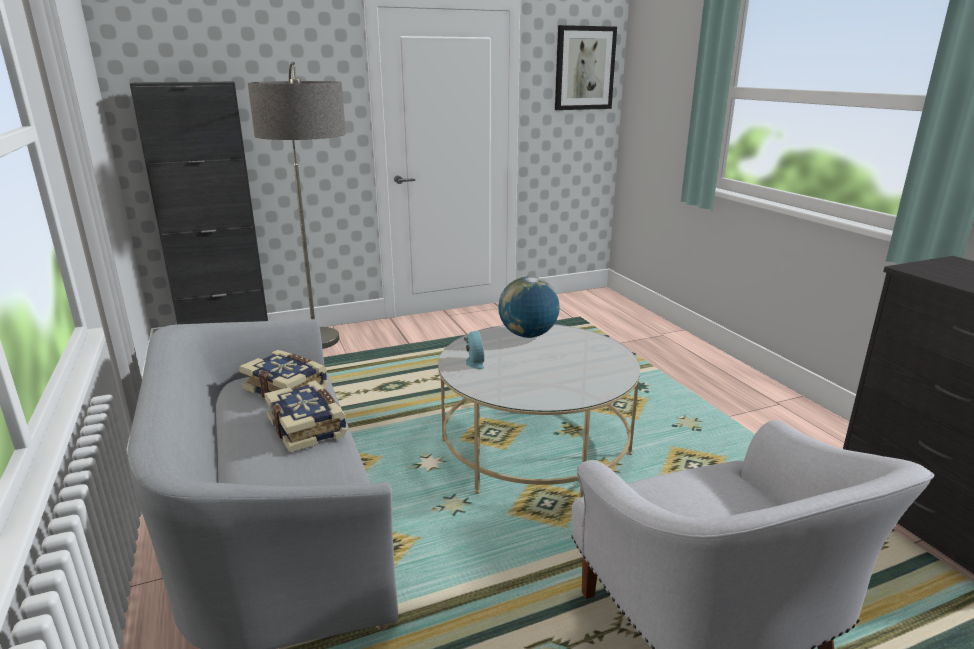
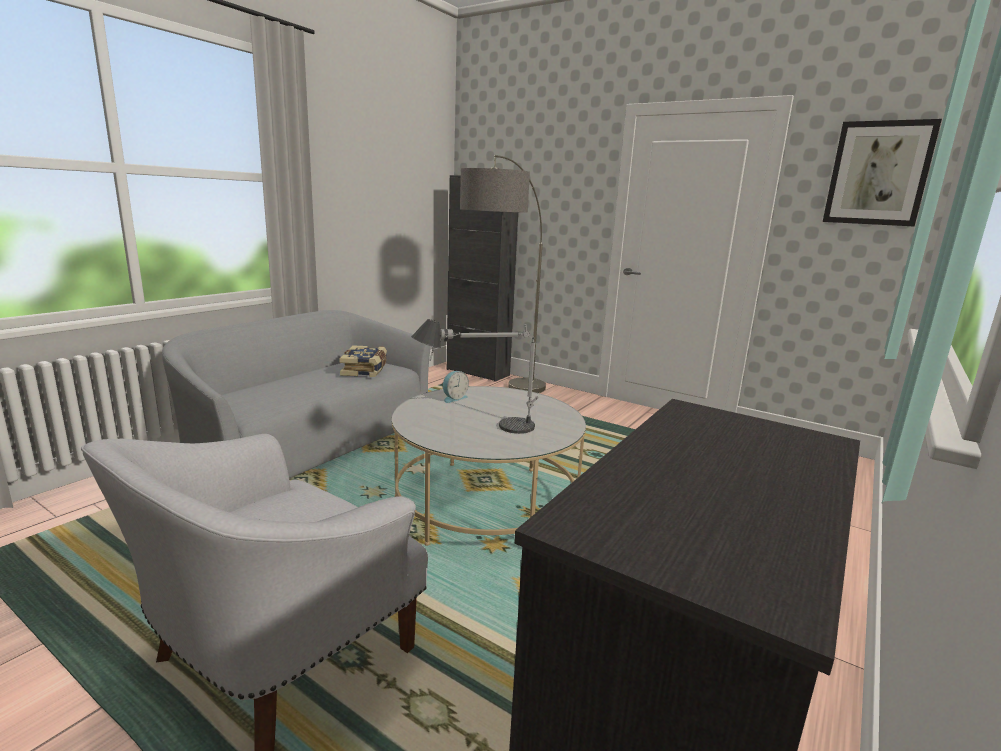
camera: 55 degrees right, 5 degrees down
book [264,380,347,453] -> none
globe [498,277,560,338] -> none
none -> table lamp [411,319,538,434]

